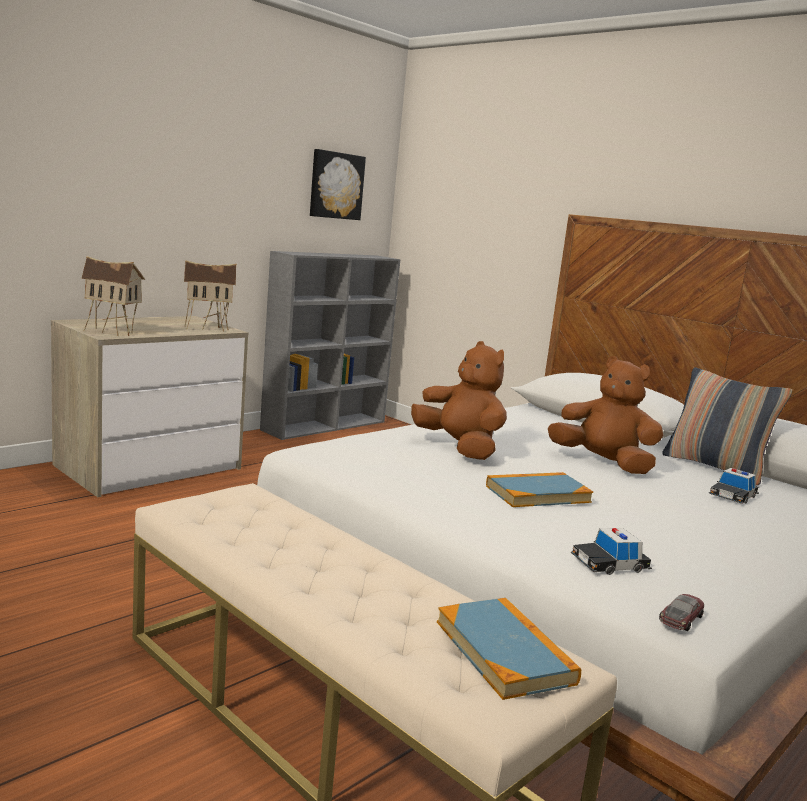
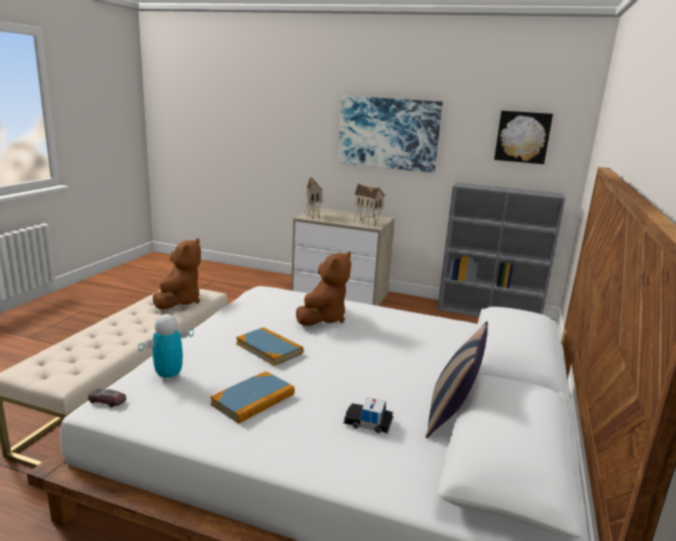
camera: 65 degrees right, 5 degrees up
book [437,598,581,700] -> book moved to [210,371,295,424]
brown plush toy [548,356,663,474] -> brown plush toy moved to [153,238,201,309]
toy car [571,528,652,575] -> toy robot [138,314,194,381]
none -> picture [338,96,443,173]

